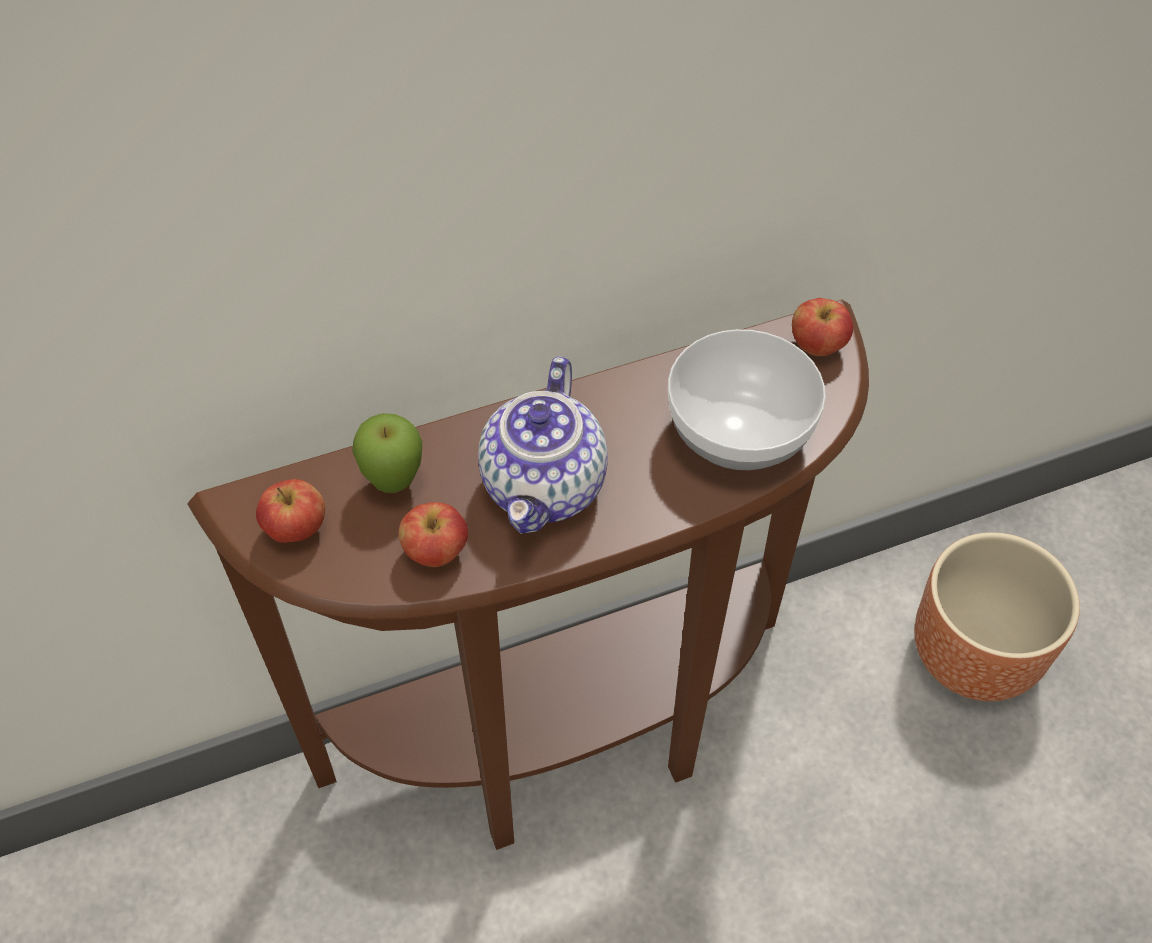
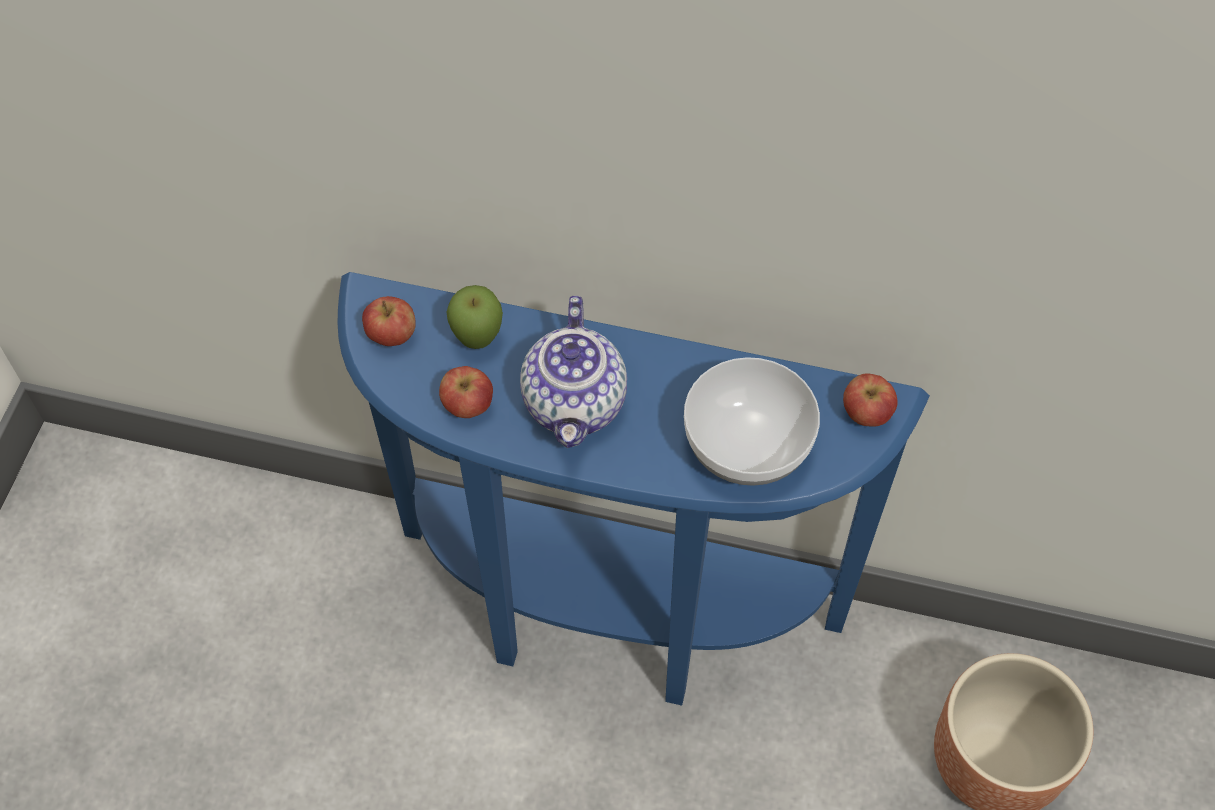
camera: 35 degrees right, 5 degrees up
brown console table [187,300,869,850] -> blue console table [338,272,930,706]
teapot [478,356,608,534] -> teapot turned 45 degrees counterclockwise [520,296,627,448]

